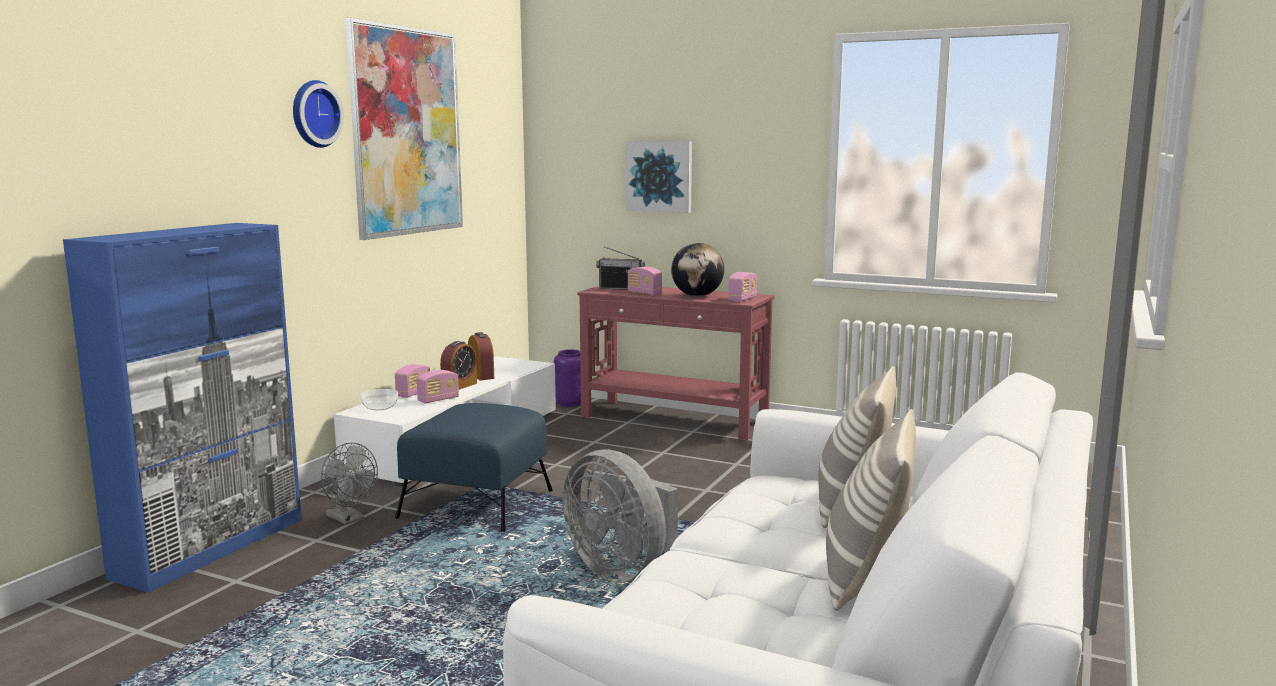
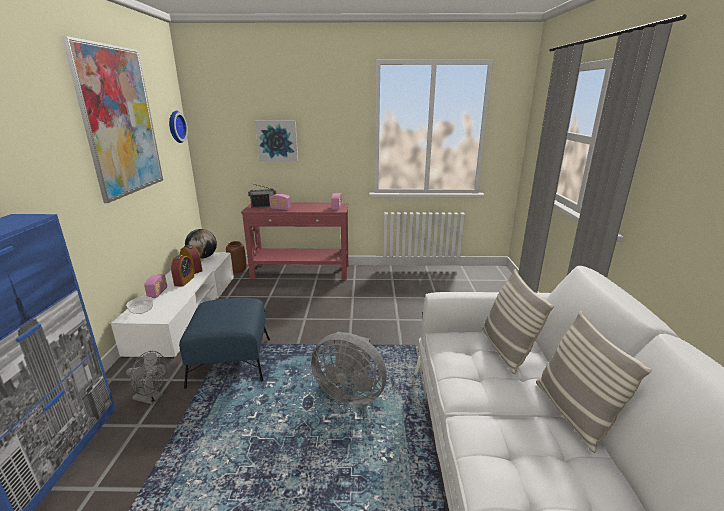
camera: 25 degrees left, 10 degrees up
wall clock [293,80,344,148] -> wall clock moved to [169,111,188,143]
radio [417,370,459,404] -> none
purple vase [554,349,581,407] -> brown vase [226,241,247,274]
globe [671,243,724,296] -> globe moved to [185,229,217,259]

